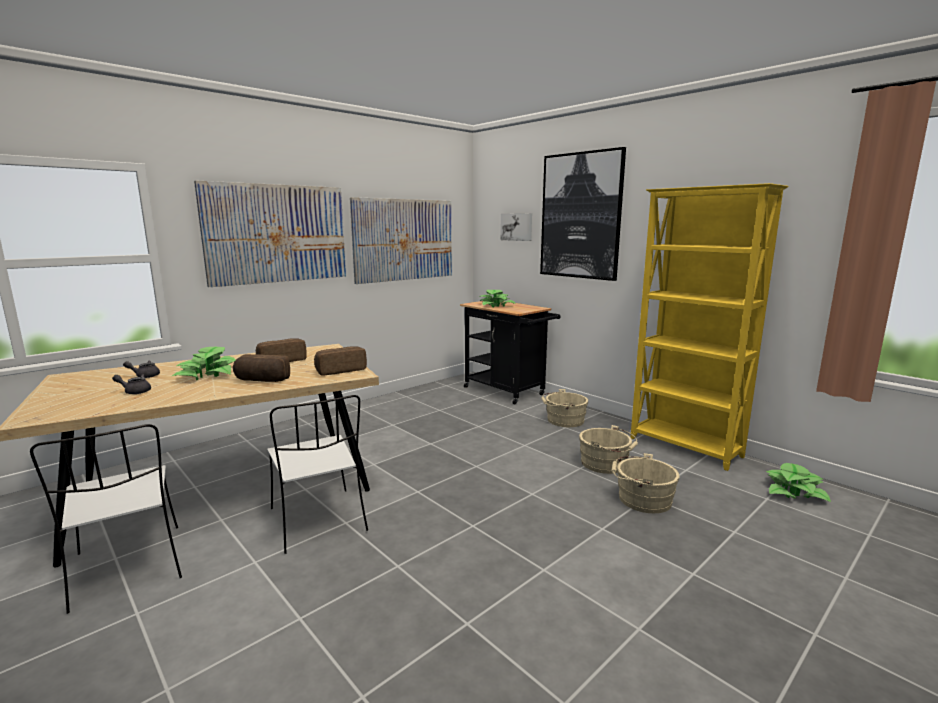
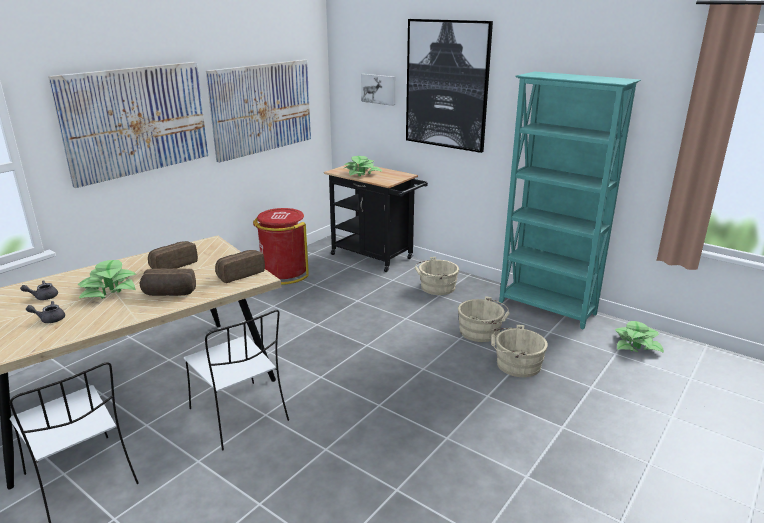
camera: 10 degrees left, 10 degrees up
yellow bookcase [630,183,789,471] -> turquoise bookcase [499,71,641,330]
none -> red trash can [253,208,309,285]

